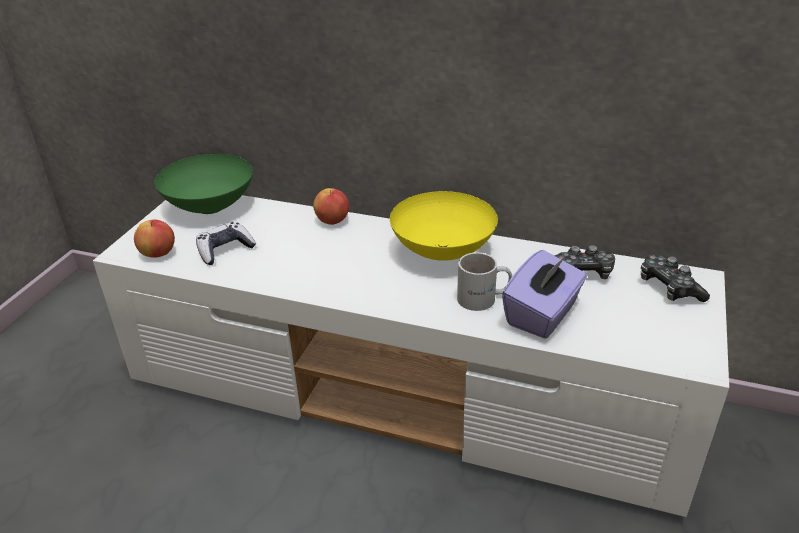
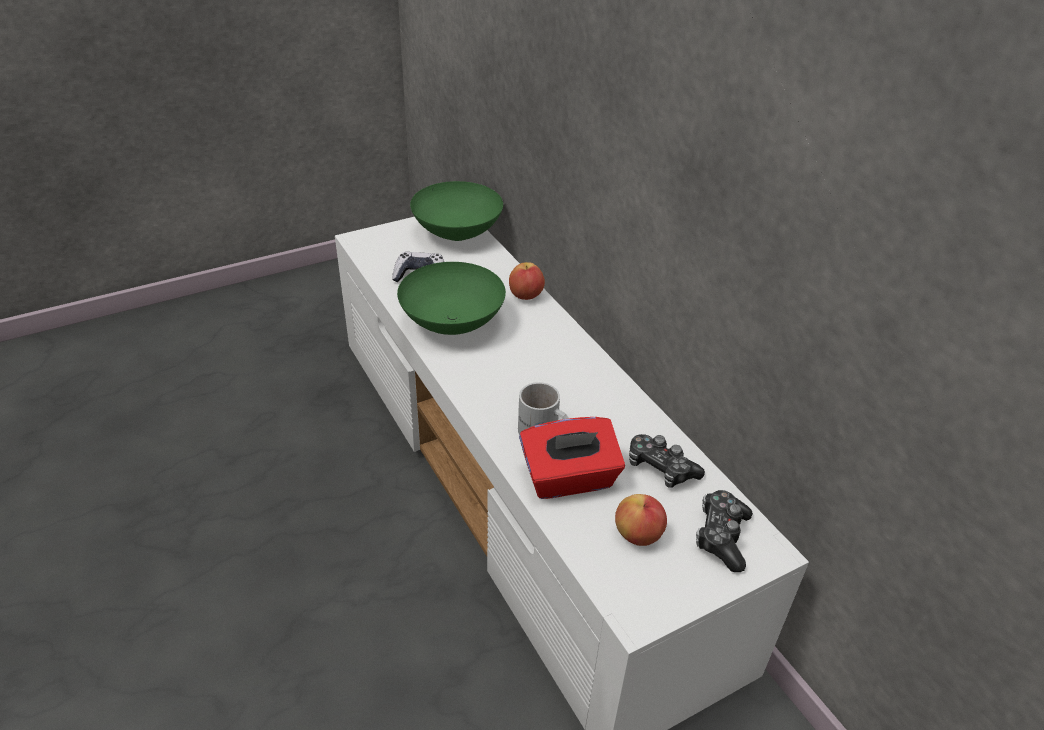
camera: 40 degrees right, 5 degrees up
apple [134,220,175,258] -> apple moved to [615,494,667,546]
yellow bowl [390,191,498,261] -> none
purple tissue box [502,250,587,339] -> red tissue box [519,417,625,499]
none -> green bowl [397,262,506,335]

